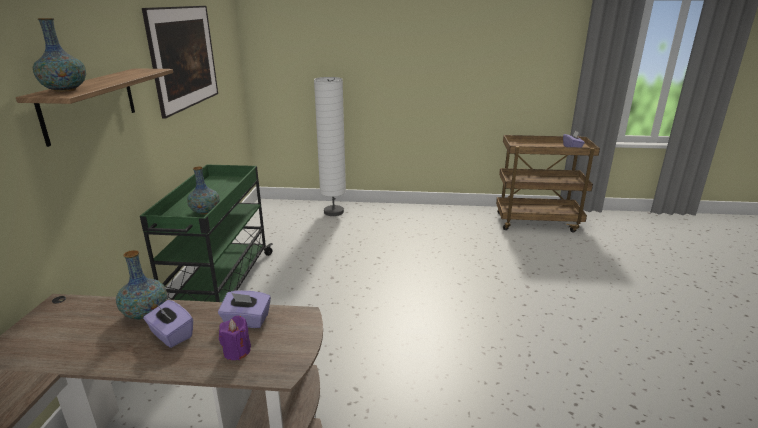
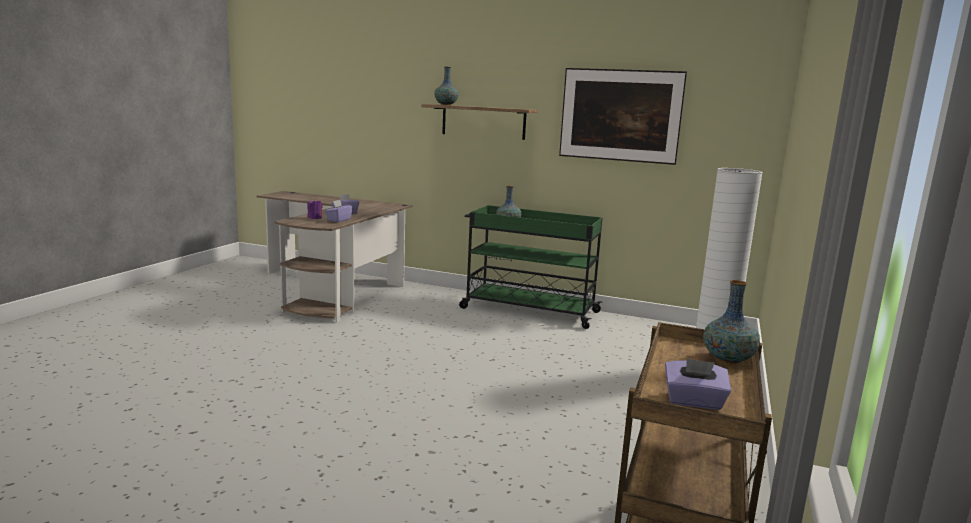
camera: 105 degrees right, 10 degrees down
vase [116,250,167,320] -> vase moved to [703,280,760,364]

